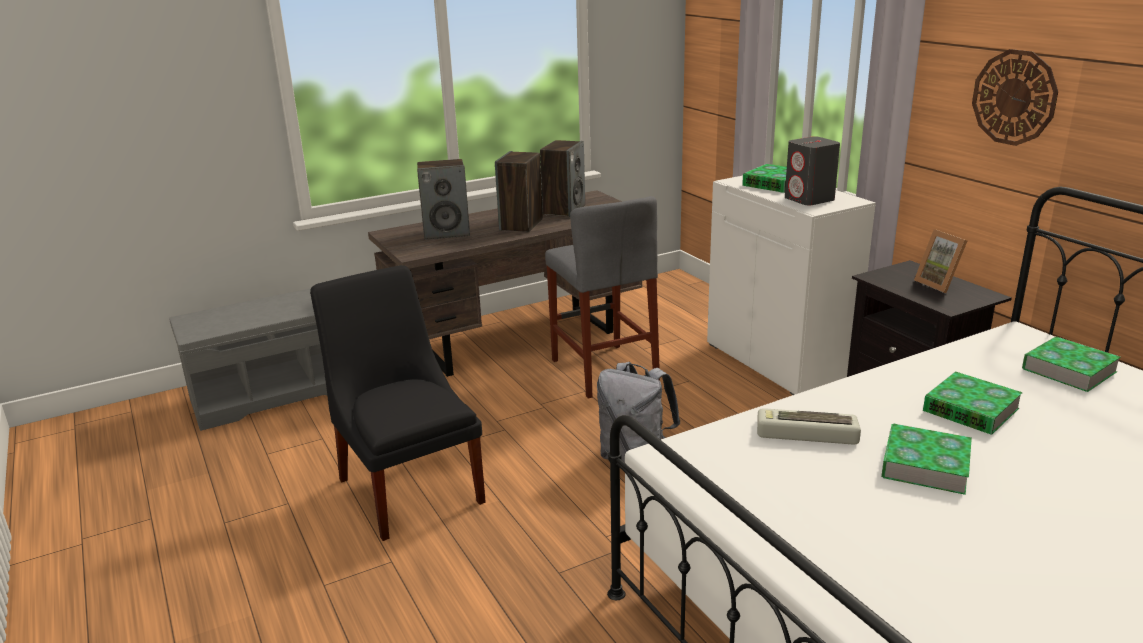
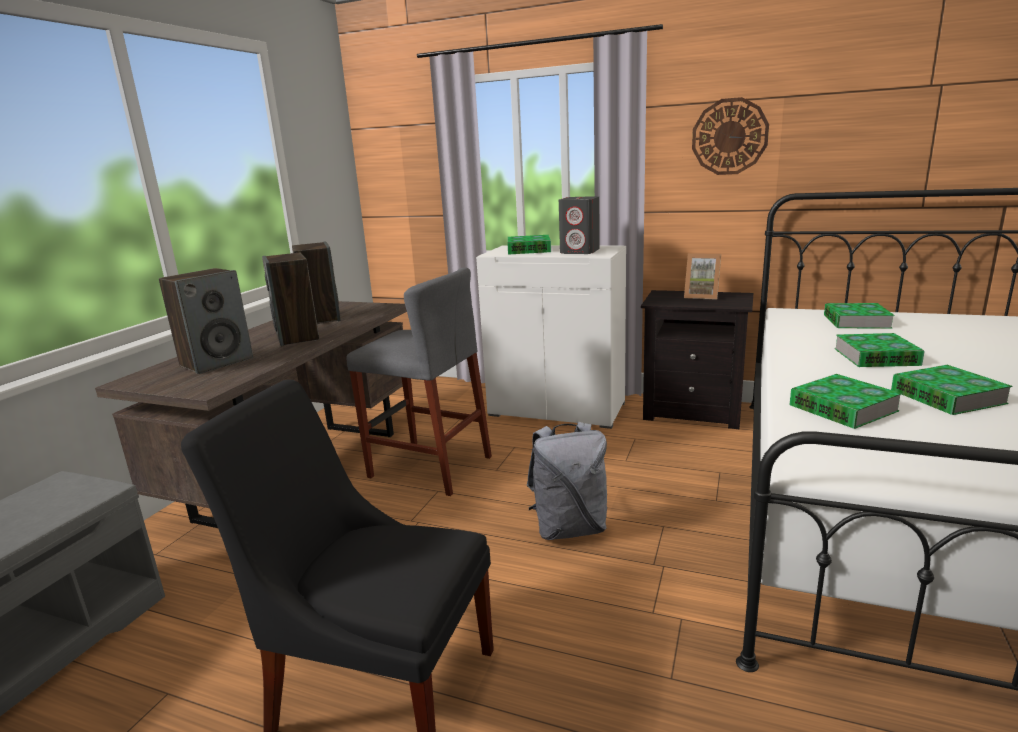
camera: 40 degrees left, 5 degrees down
keyboard [757,408,861,445] -> book [790,374,902,429]

